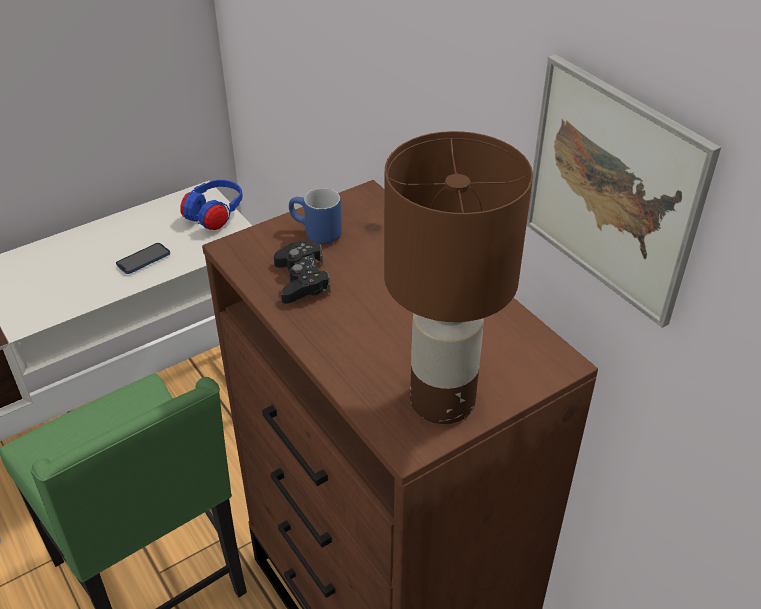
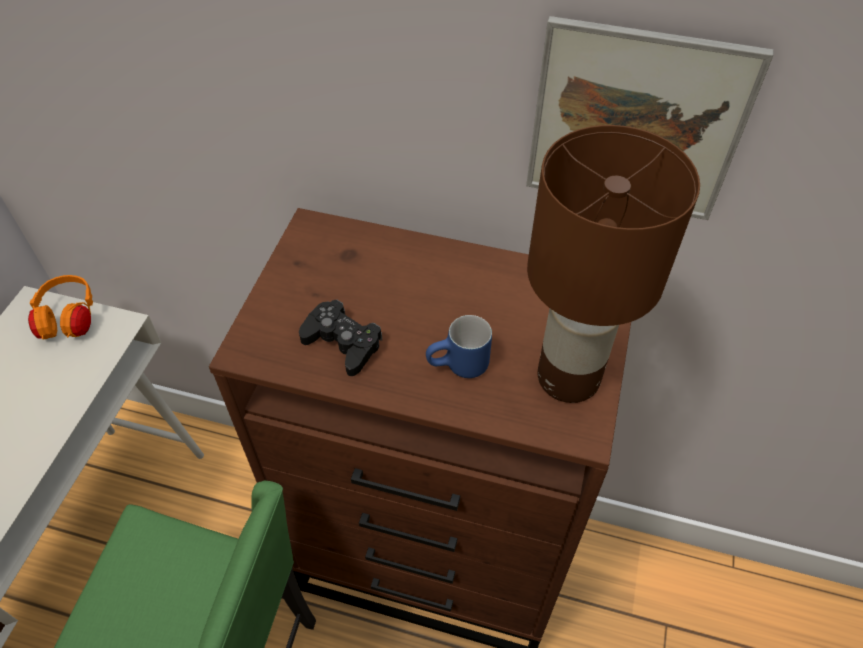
camera: 40 degrees left, 10 degrees up
phone [116,243,170,274] -> none
blue headphones [180,180,243,230] -> orange headphones [28,275,93,339]
blue mug [289,188,342,244] -> blue mug moved to [426,315,492,378]

